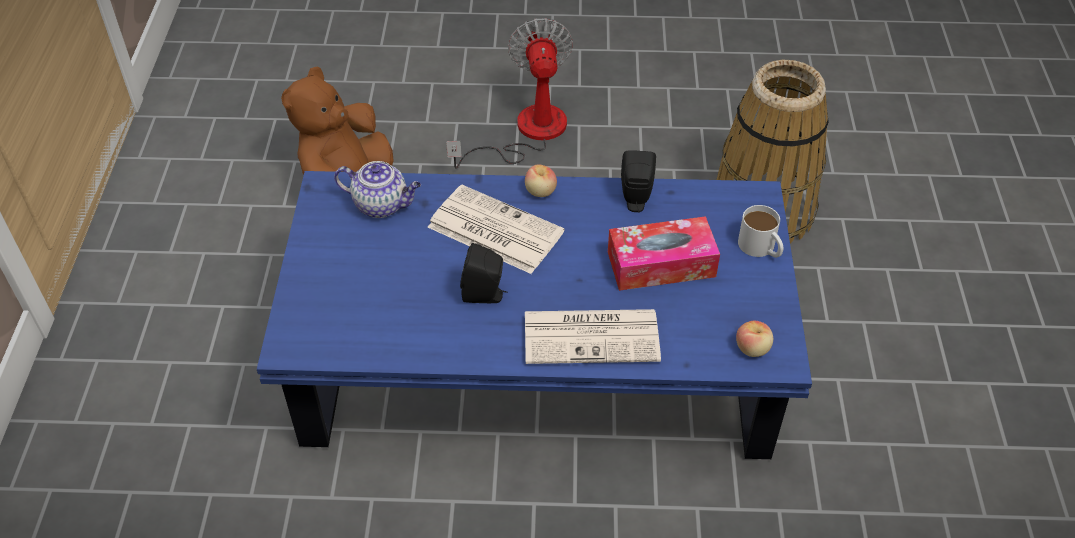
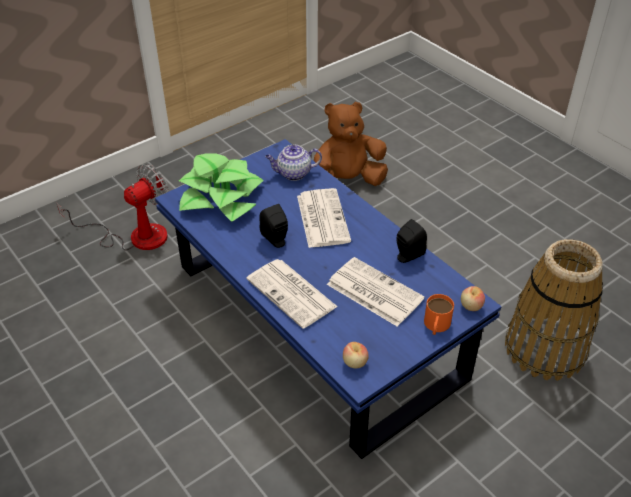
camera: 50 degrees right, 5 degrees down
teapot [334,161,421,218] -> teapot turned 105 degrees clockwise [265,145,322,181]
fan [446,18,573,168] -> fan moved to [57,164,169,251]
apple [525,164,557,197] -> apple moved to [461,286,485,311]
tissue box [608,216,720,291] -> newspaper [327,257,425,326]
white mug [738,205,784,258] -> orange mug [424,294,454,335]
none -> potted plant [179,153,264,222]

